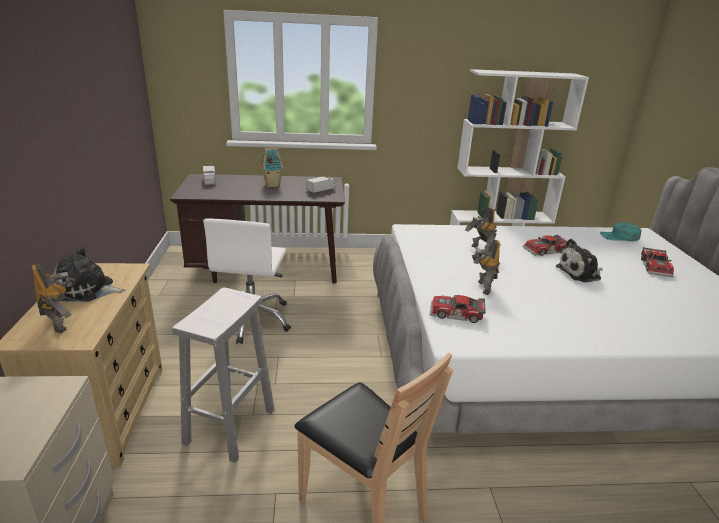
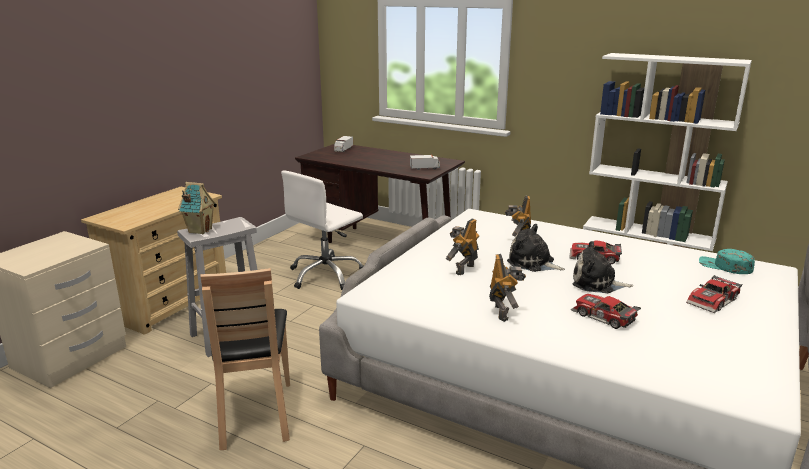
camera: 35 degrees right, 5 degrees down
toy robot [32,263,75,333] -> toy robot moved to [489,254,526,322]
plush toy [53,246,126,302] -> plush toy moved to [507,224,565,272]
toy house [261,148,283,187] -> toy house moved to [178,182,216,235]
toy car [430,295,486,323] -> toy car moved to [571,294,641,329]

